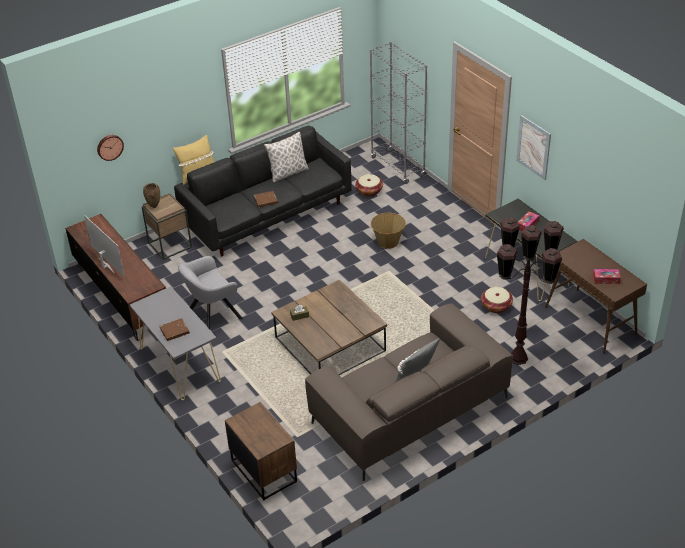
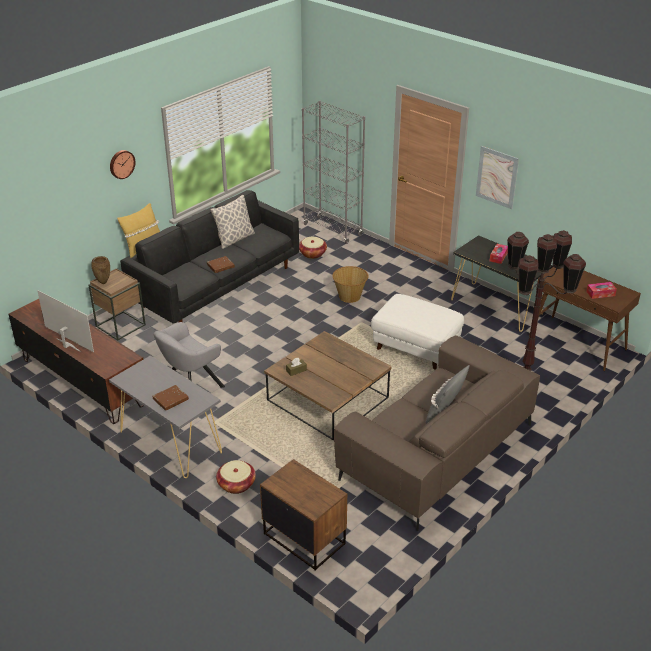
camera: 15 degrees left, 5 degrees down
wall clock [97,135,124,161] -> wall clock moved to [110,150,135,179]
basket [481,287,513,313] -> basket moved to [216,460,256,494]
none -> white ottoman [371,294,464,369]

